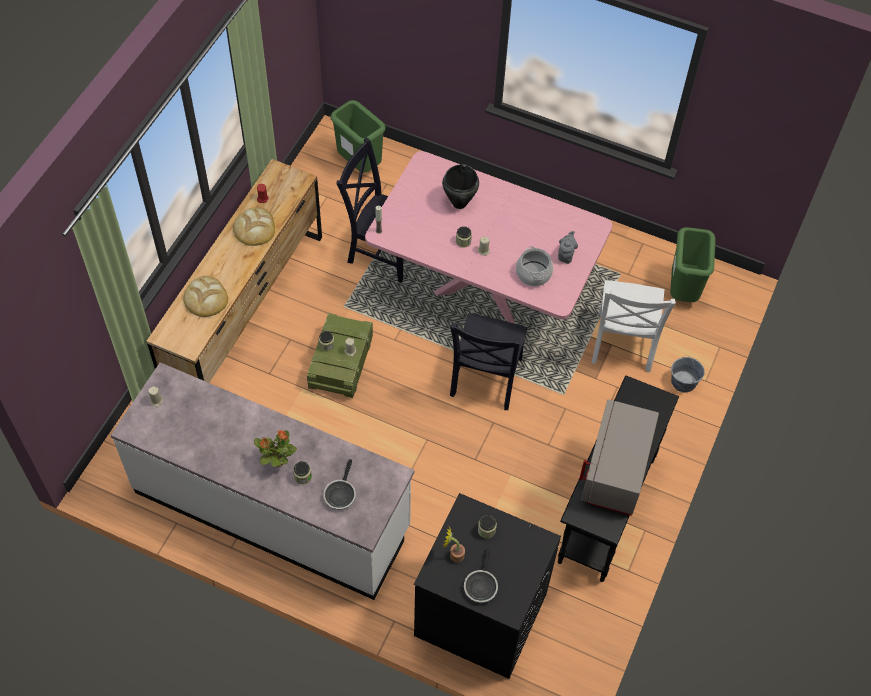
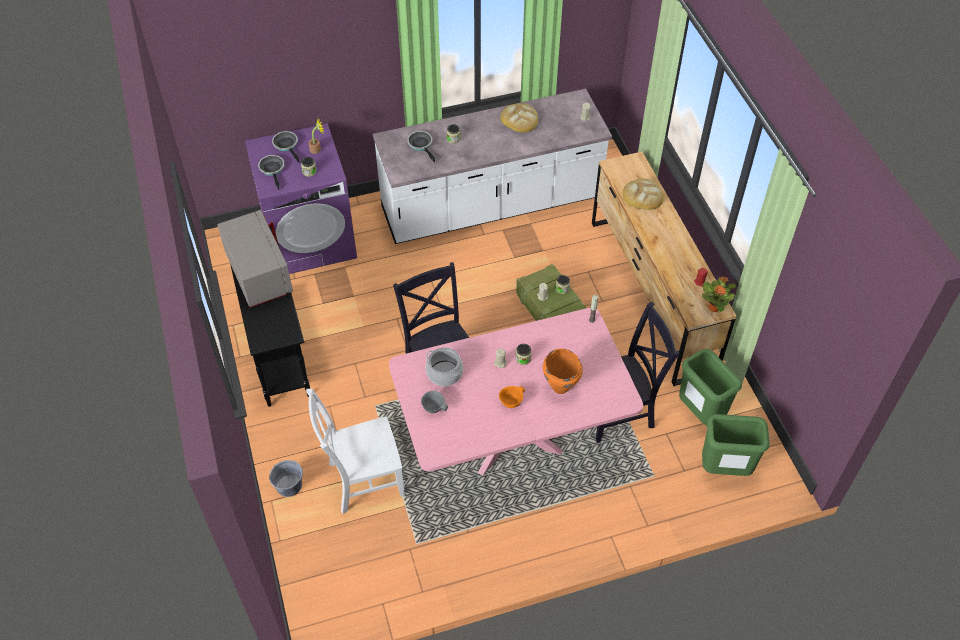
camera: 140 degrees right, 5 degrees down
bread [233,207,275,246] -> bread moved to [500,103,538,133]
potted plant [254,430,297,467] -> potted plant moved to [702,276,736,312]
black washing machine [414,493,561,679] -> purple washing machine [245,124,357,274]
black cooking pot [442,164,479,209] -> orange cooking pot [543,349,583,394]
grey teapot [558,231,578,264] -> grey bowl [421,391,448,413]
white chair [592,280,676,372] -> white chair turned 75 degrees counterclockwise [306,389,405,514]
green trash can [670,227,716,302] -> green trash can moved to [679,349,742,425]
none -> frying pan [258,155,285,190]
none -> orange bowl [499,386,525,408]

